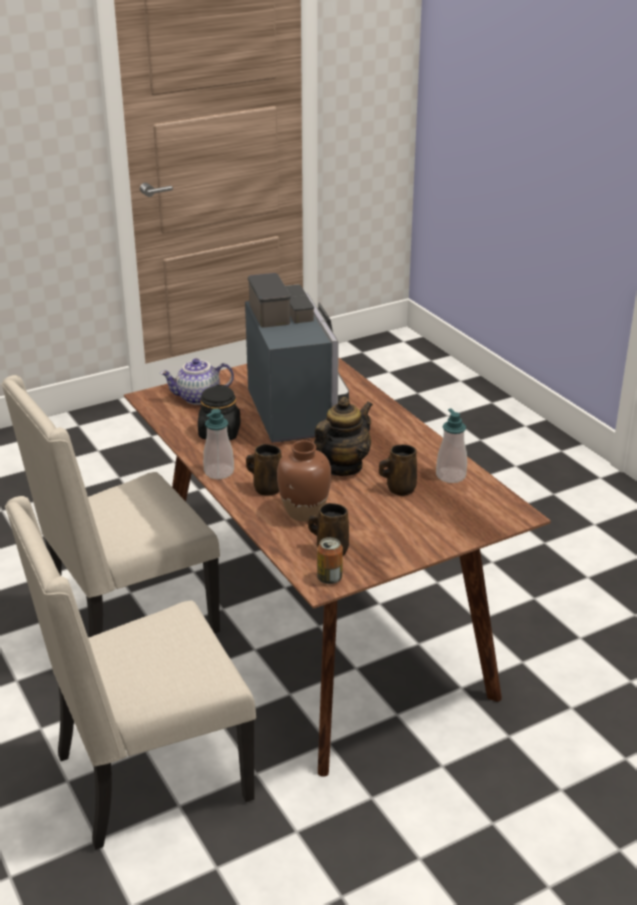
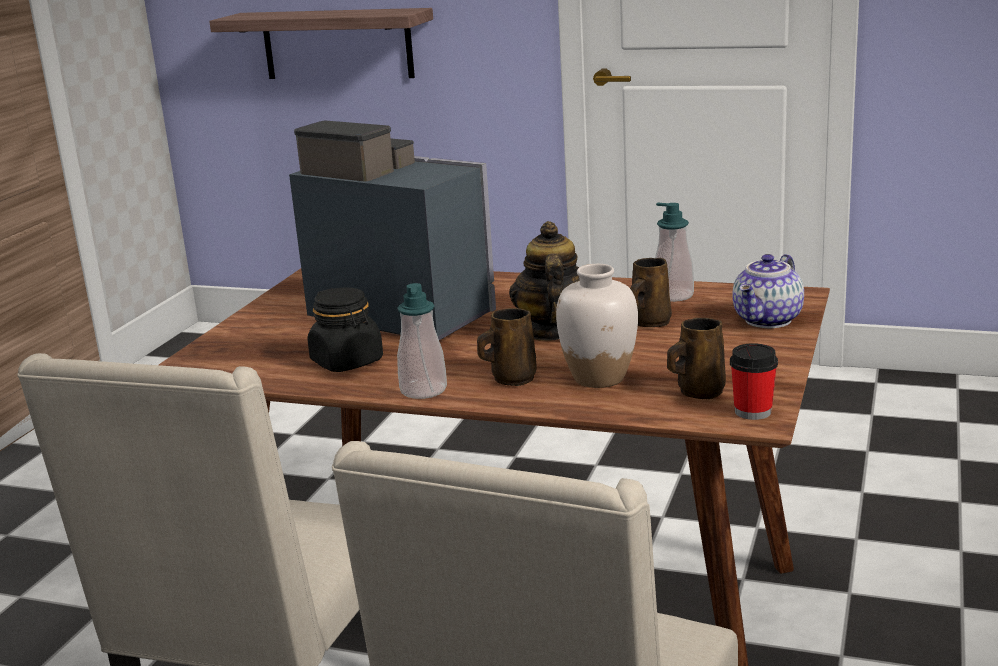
camera: 40 degrees left, 10 degrees down
teapot [160,358,234,405] -> teapot moved to [732,254,804,328]
brown vase [277,440,331,521] -> white vase [556,264,638,388]
can [317,537,343,584] -> cup [730,343,778,420]
none -> shelf [209,8,433,79]

